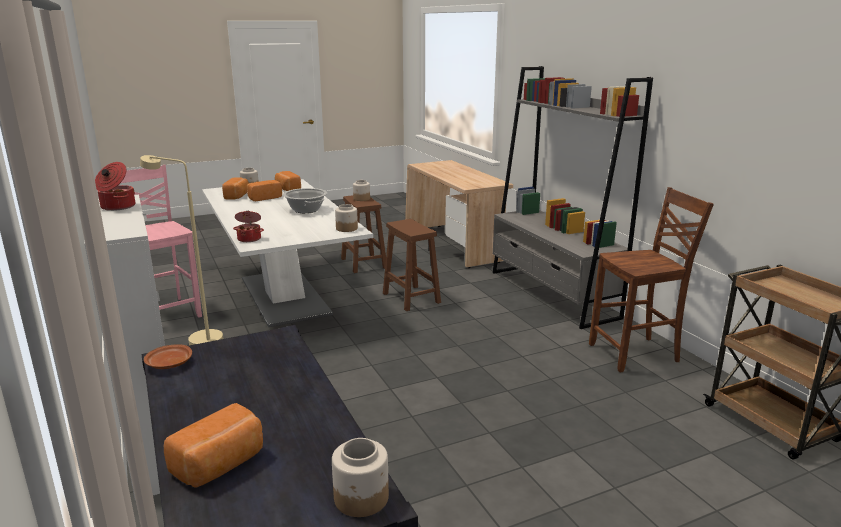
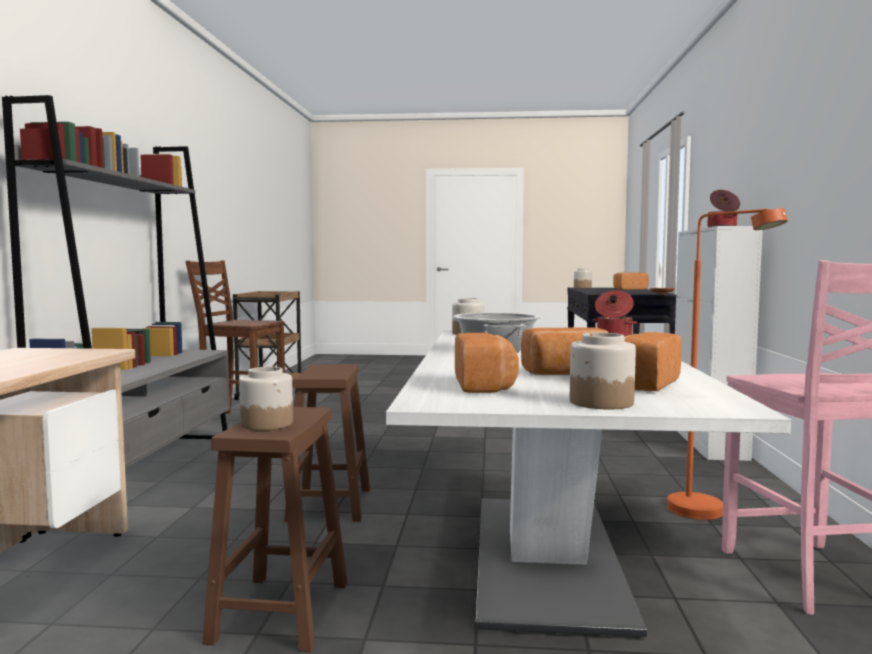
camera: 150 degrees left, 15 degrees down
beige floor lamp [140,155,223,345] -> orange floor lamp [667,208,788,520]

